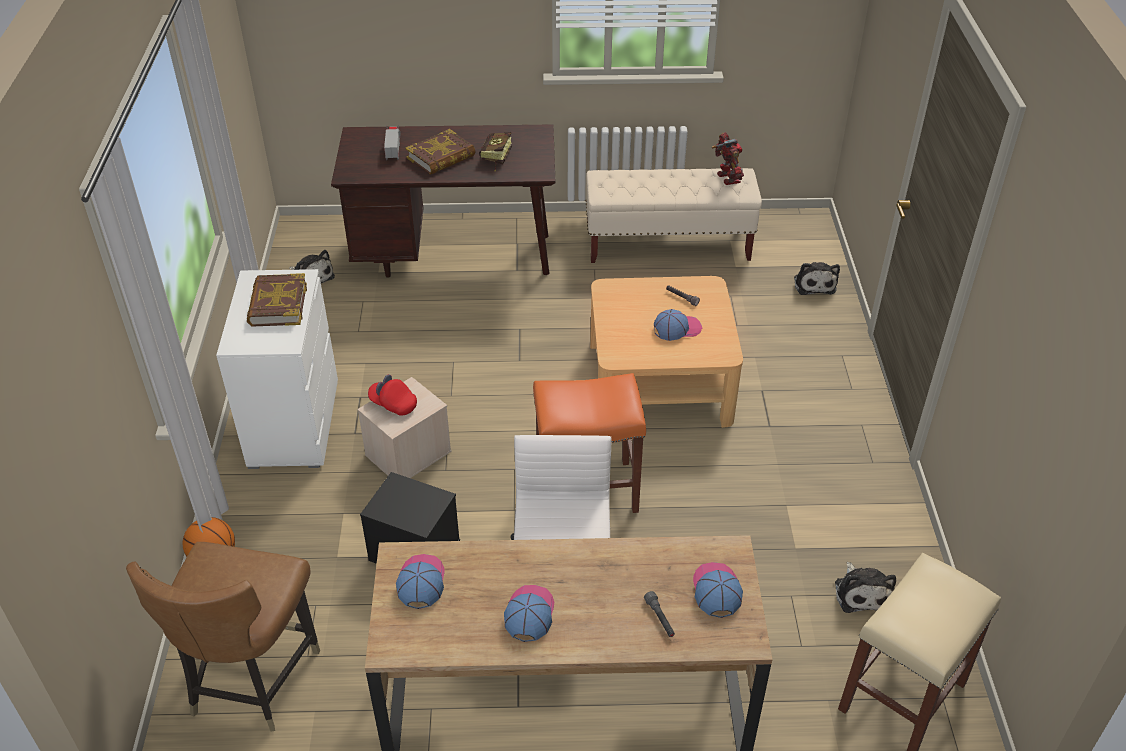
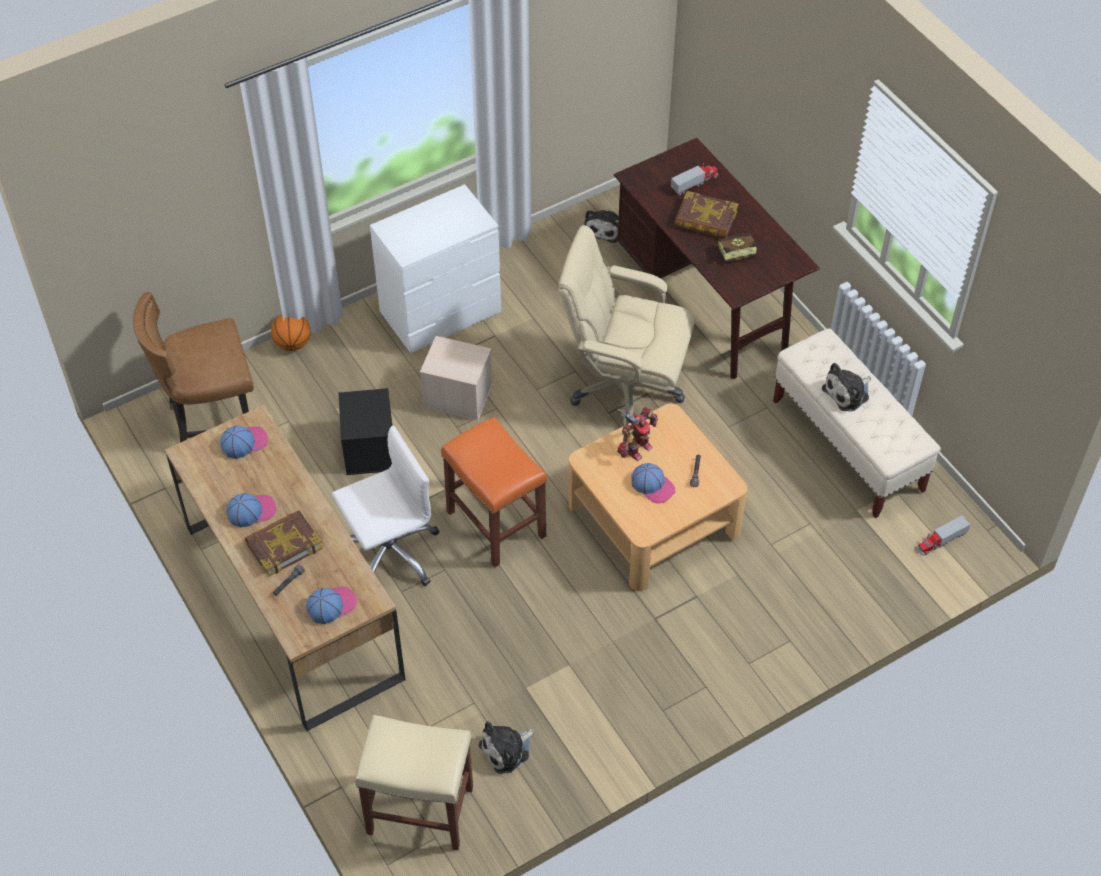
camera: 60 degrees right, 10 degrees up
book [247,273,307,327] -> book moved to [245,510,323,577]
red cap [368,374,417,416] -> none
toy robot [712,132,744,185] -> toy robot moved to [617,407,658,461]
plush toy [794,262,840,295] -> plush toy moved to [822,363,871,412]
none -> beige office chair [558,225,695,424]
none -> toy truck [917,515,970,555]

